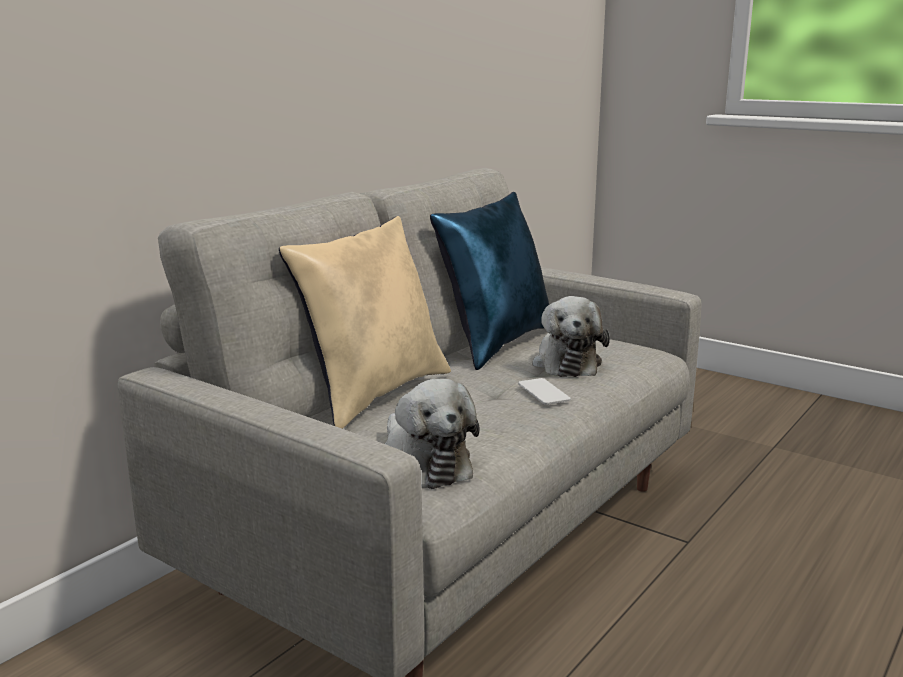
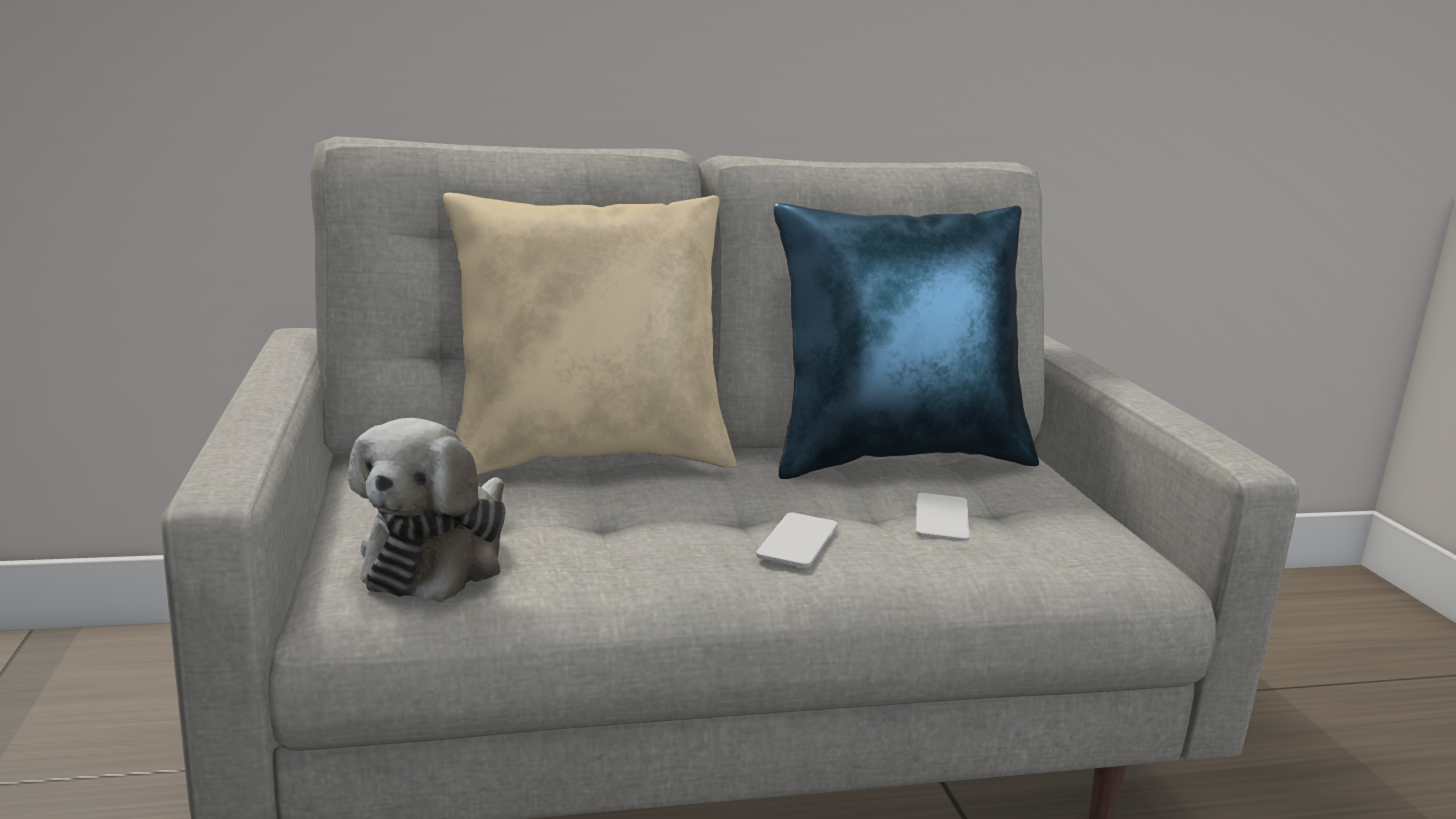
camera: 40 degrees right, 0 degrees up
plush toy [532,296,610,377] -> phone [916,493,970,541]

